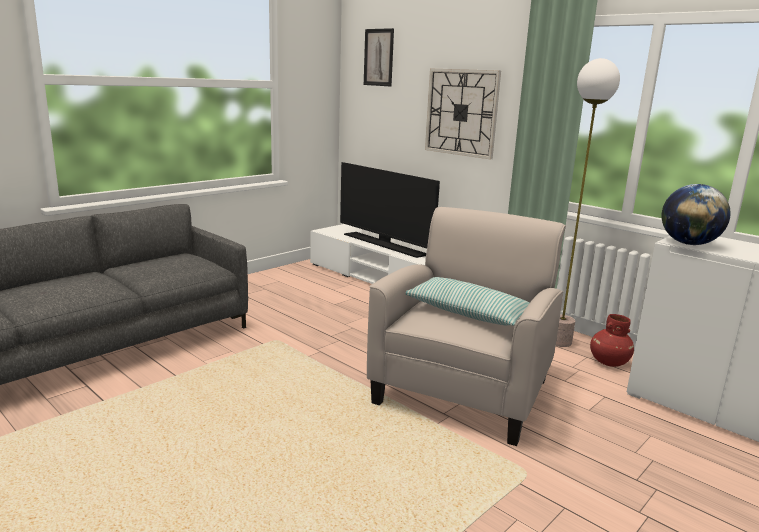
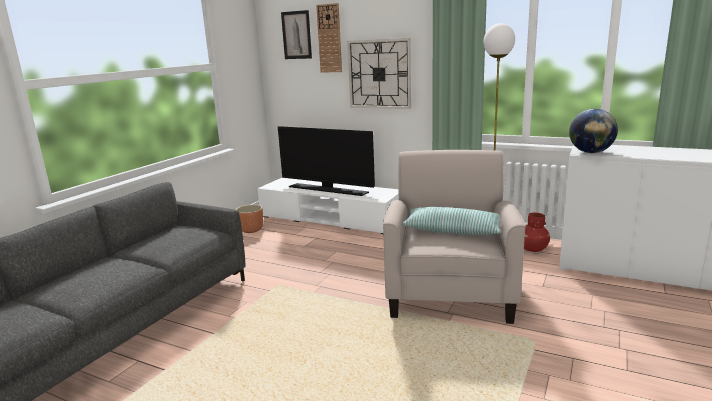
camera: 15 degrees left, 0 degrees up
none -> brown planter [236,204,263,233]
none -> wall clock [316,3,342,72]

